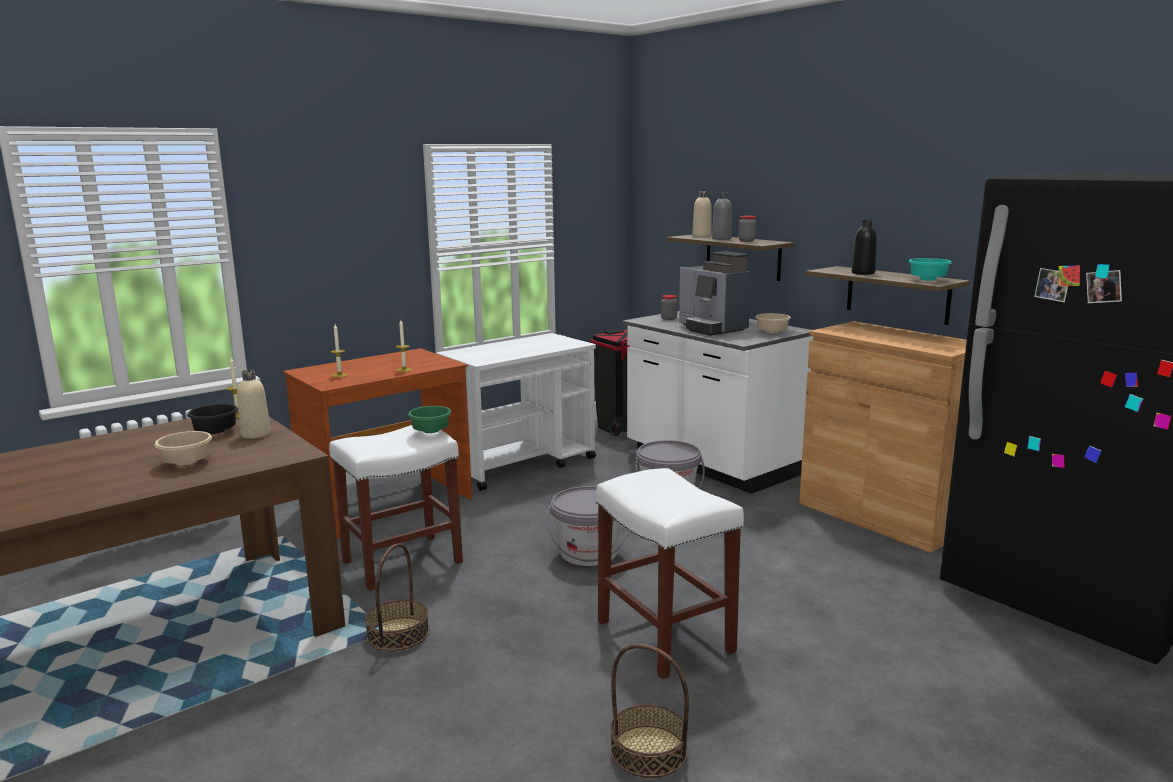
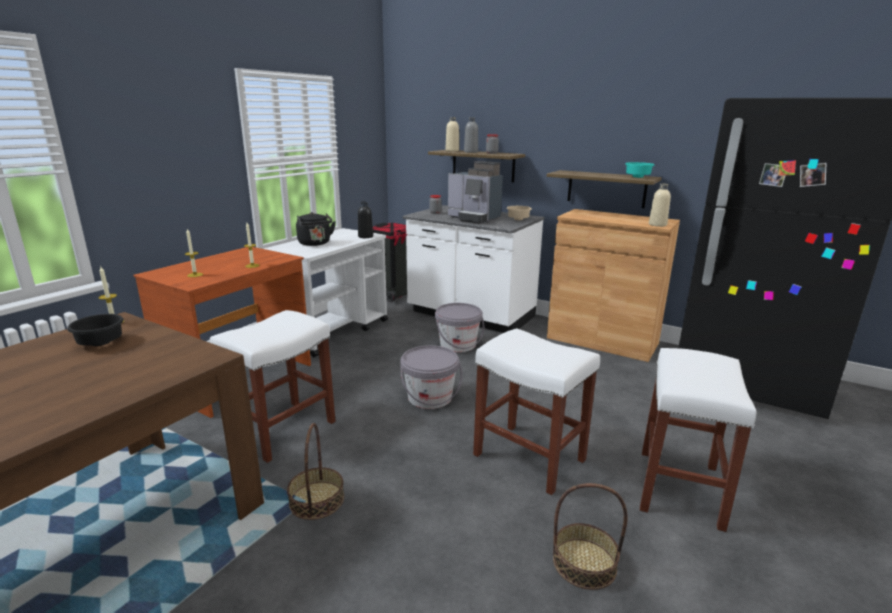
camera: 20 degrees left, 5 degrees up
beige bowl [155,431,212,465] -> none
beige bottle [237,370,271,439] -> beige bottle moved to [649,183,671,227]
green bowl [408,406,452,433] -> none
black bottle [852,219,877,275] -> black bottle moved to [358,201,373,238]
none -> black kettle [296,212,336,246]
none -> white stool [640,348,756,532]

